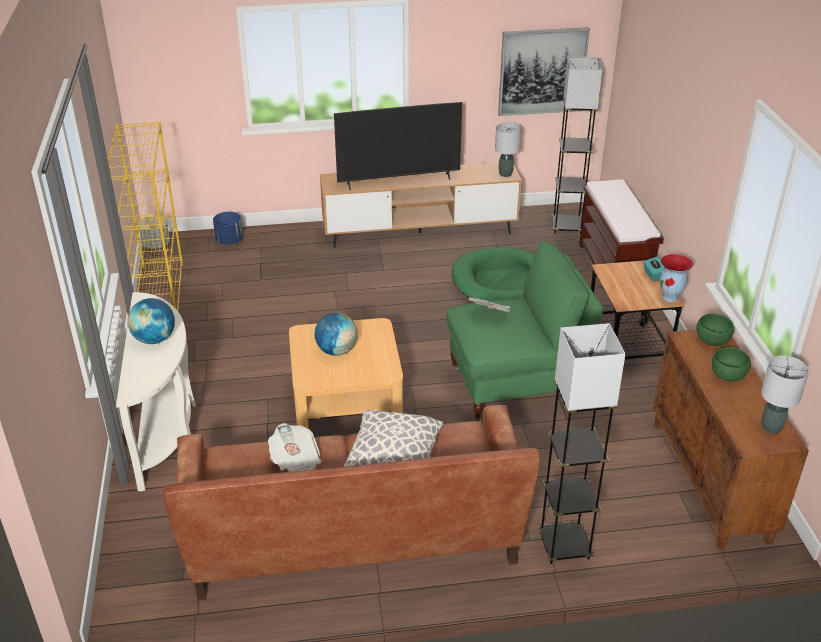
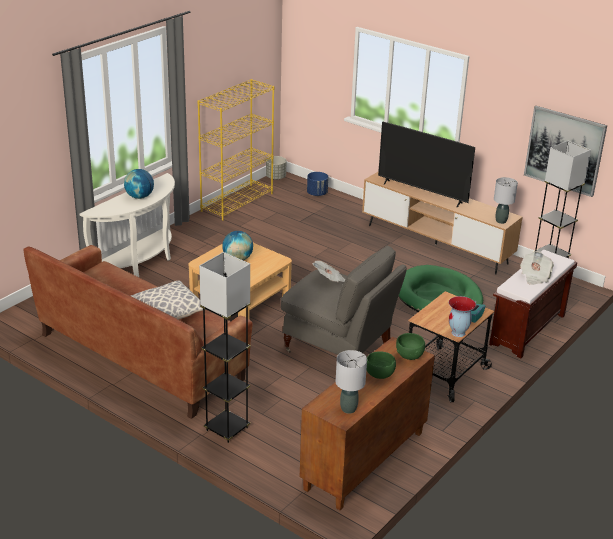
camera: 45 degrees right, 5 degrees down
newspaper [268,423,322,472] -> newspaper moved to [520,251,554,285]
green armchair [447,241,603,422] -> grey armchair [281,245,407,355]

